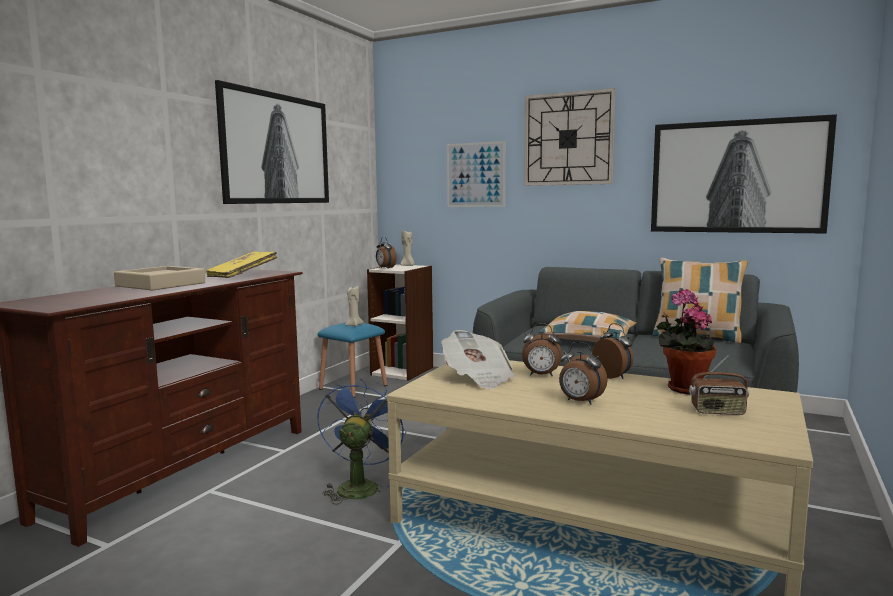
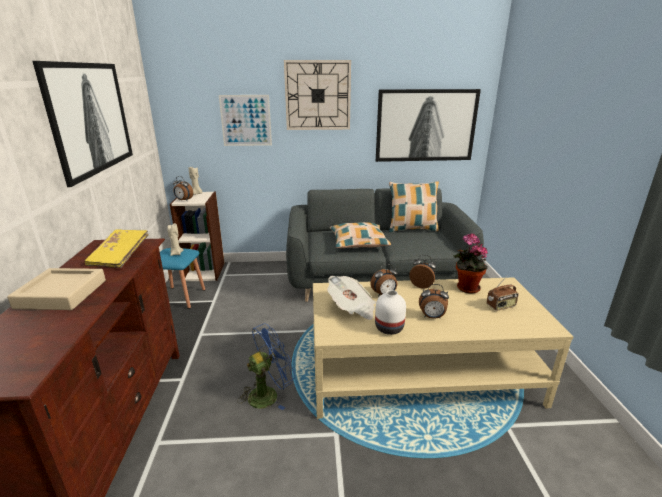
camera: 30 degrees left, 15 degrees up
blue fan [317,378,406,505] -> blue fan turned 75 degrees clockwise [238,323,295,410]
none -> white vase [375,290,406,335]

